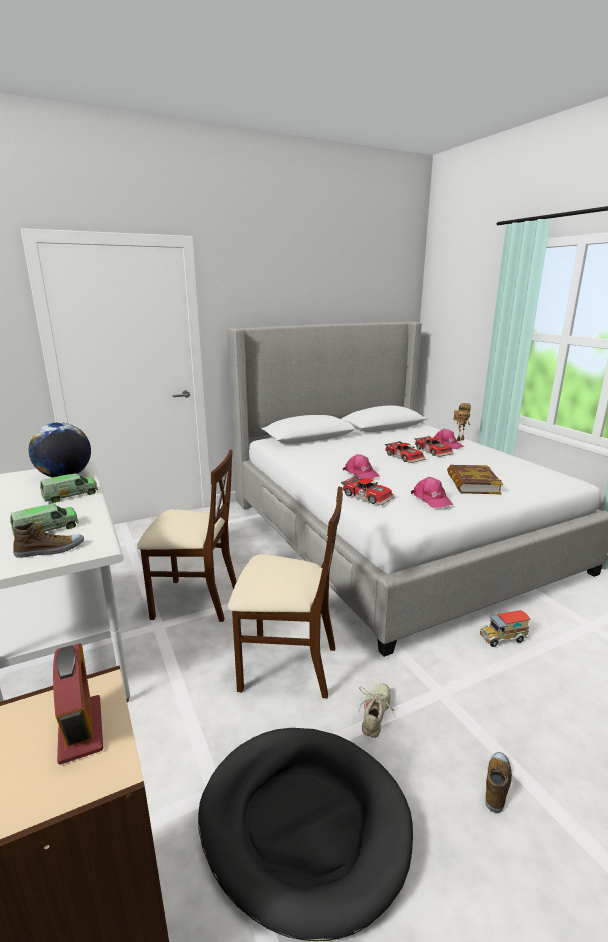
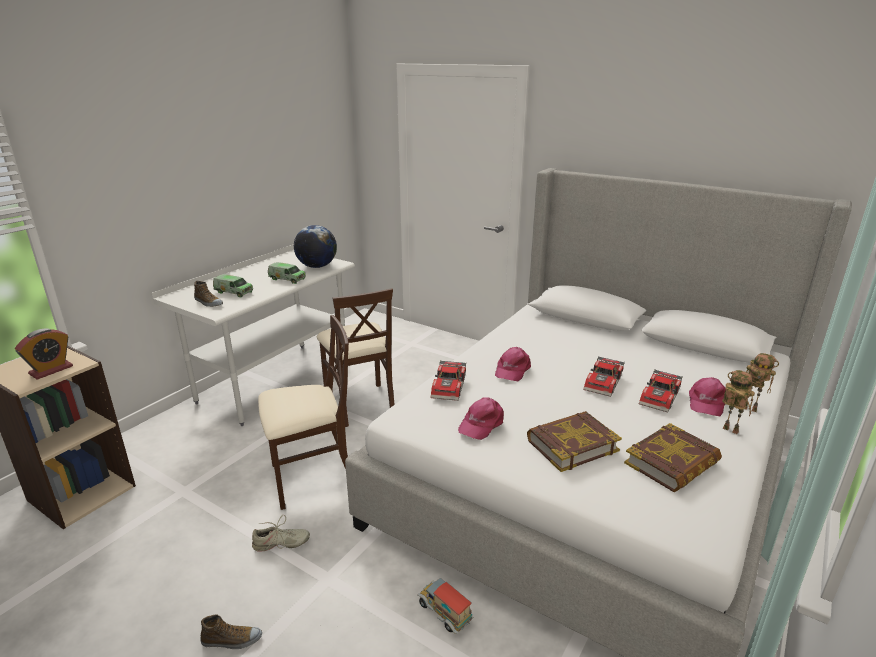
camera: 60 degrees right, 5 degrees up
black dog bed [198,728,413,942] -> none
beige chair [228,487,343,699] -> beige chair turned 90 degrees counterclockwise [258,315,349,510]
none -> book [624,423,722,493]
none -> toy robot [722,370,755,434]

